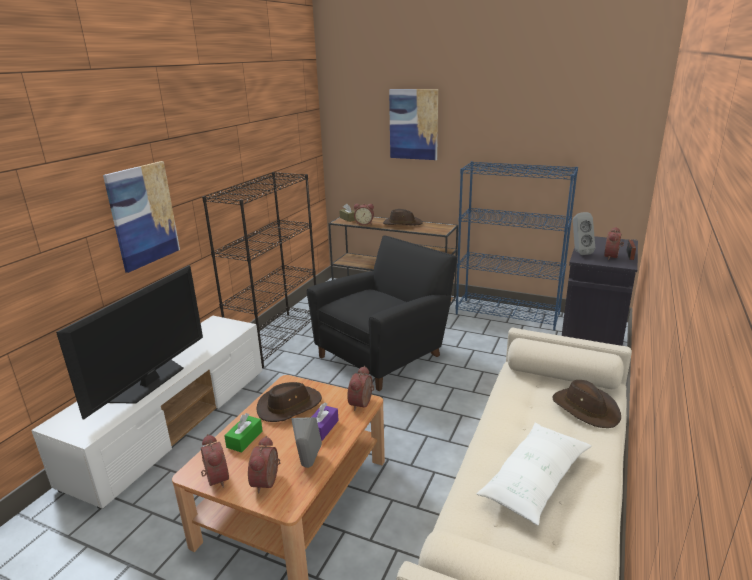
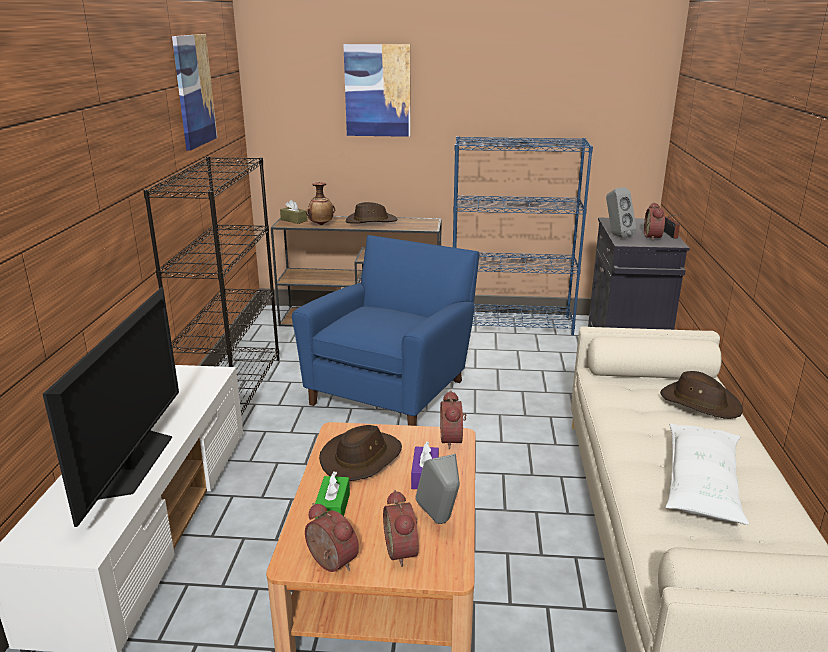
camera: 20 degrees left, 0 degrees up
picture [103,161,180,273] -> picture moved to [172,34,217,151]
black armchair [307,236,457,391] -> blue armchair [292,235,480,426]
alarm clock [354,204,374,225] -> vase [306,182,335,225]

